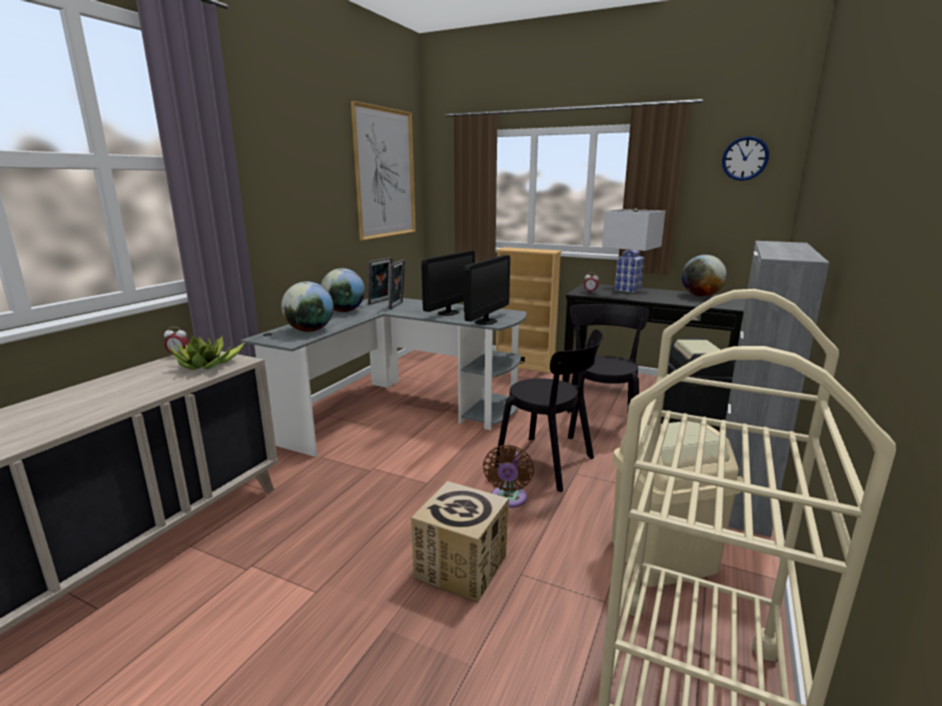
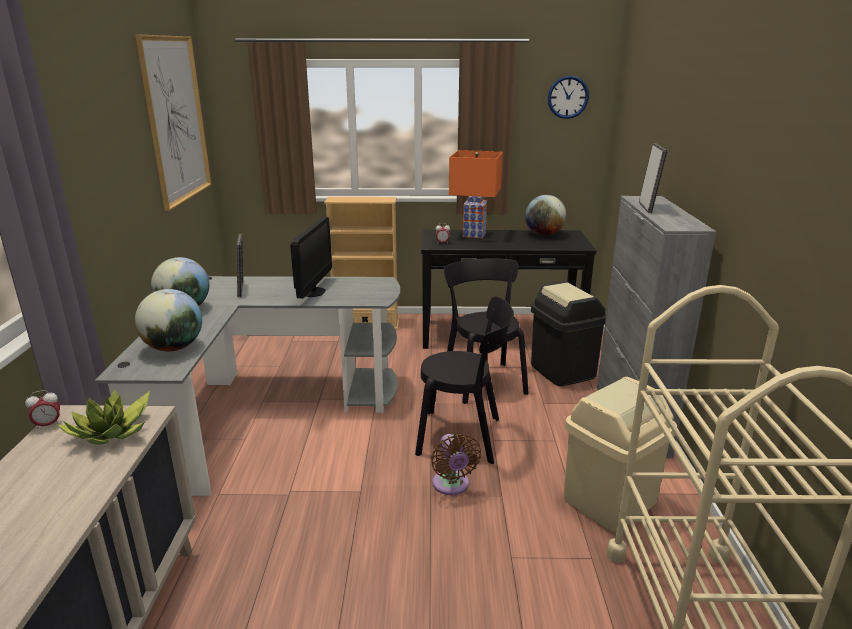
camera: 25 degrees left, 5 degrees up
picture frame [368,257,392,305] -> picture frame moved to [639,143,668,213]
cardboard box [411,481,509,603] -> none
monitor [464,255,510,325] -> none
white table lamp [602,208,665,293] -> orange table lamp [449,150,503,238]

